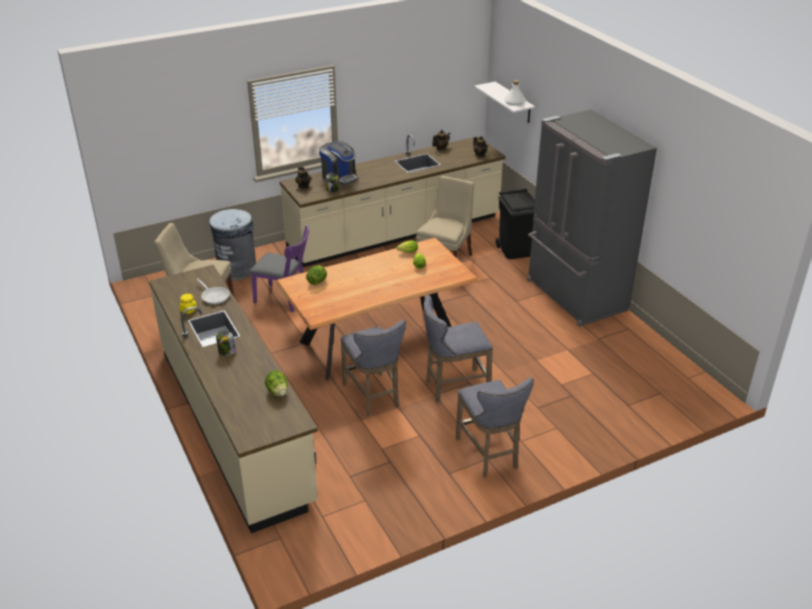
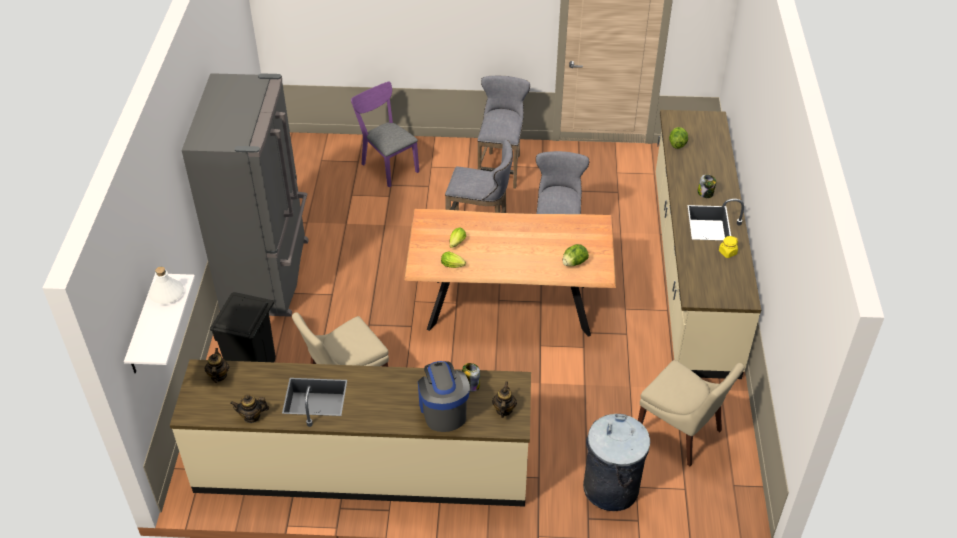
camera: 150 degrees left, 10 degrees up
frying pan [196,279,230,304] -> none
purple chair [250,226,309,312] -> purple chair moved to [351,82,419,187]

